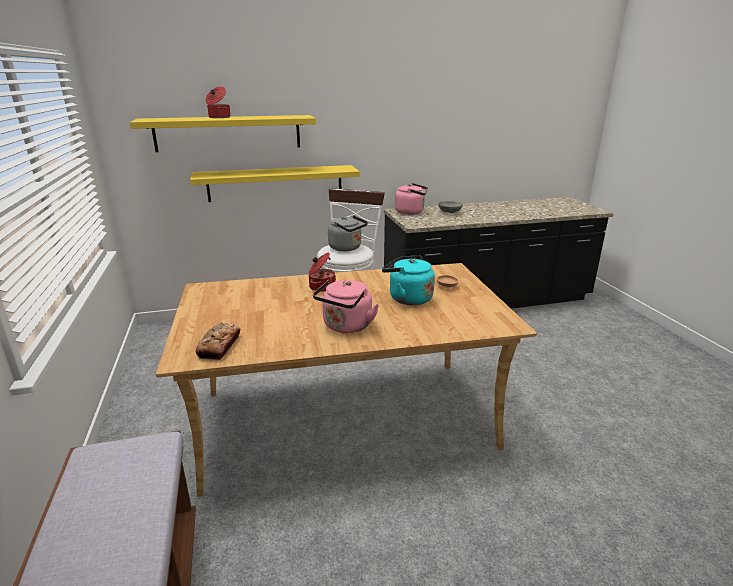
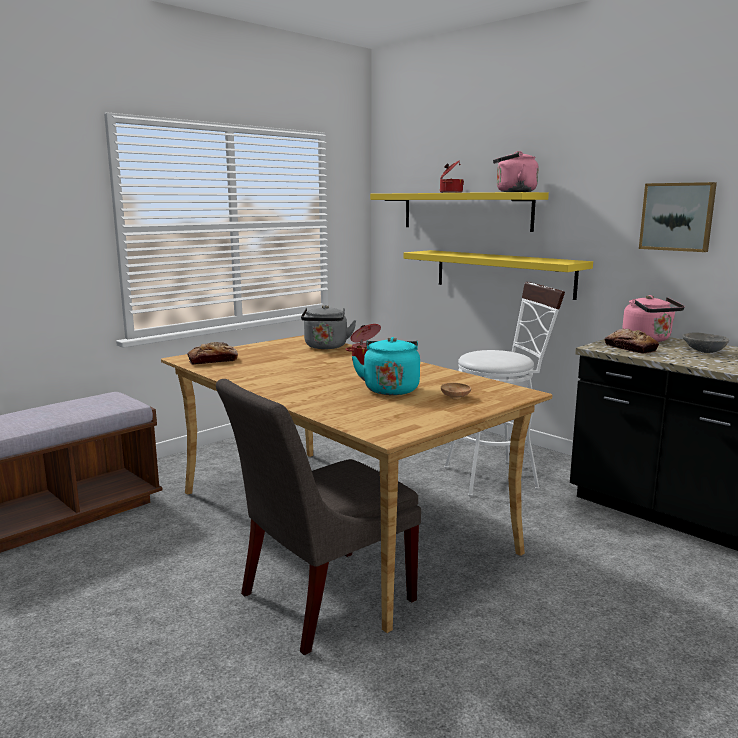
camera: 60 degrees right, 10 degrees down
pink kettle [313,280,379,333] -> pink kettle moved to [493,151,538,192]
grey kettle [328,215,368,251] -> grey kettle moved to [301,305,357,349]
none -> grey chair [216,379,421,655]
none -> bread [604,328,659,354]
none -> picture [639,182,717,252]

